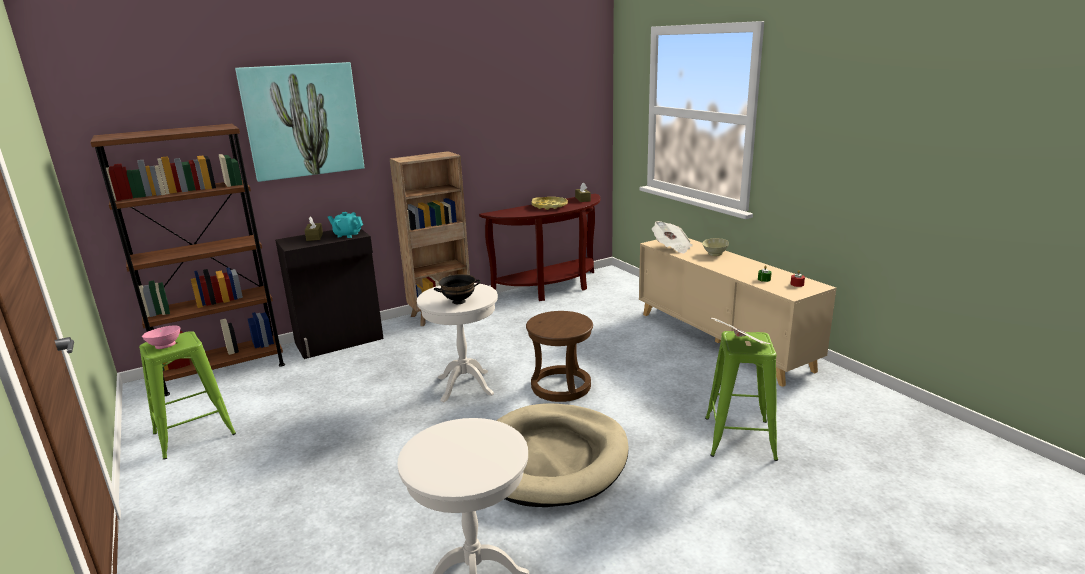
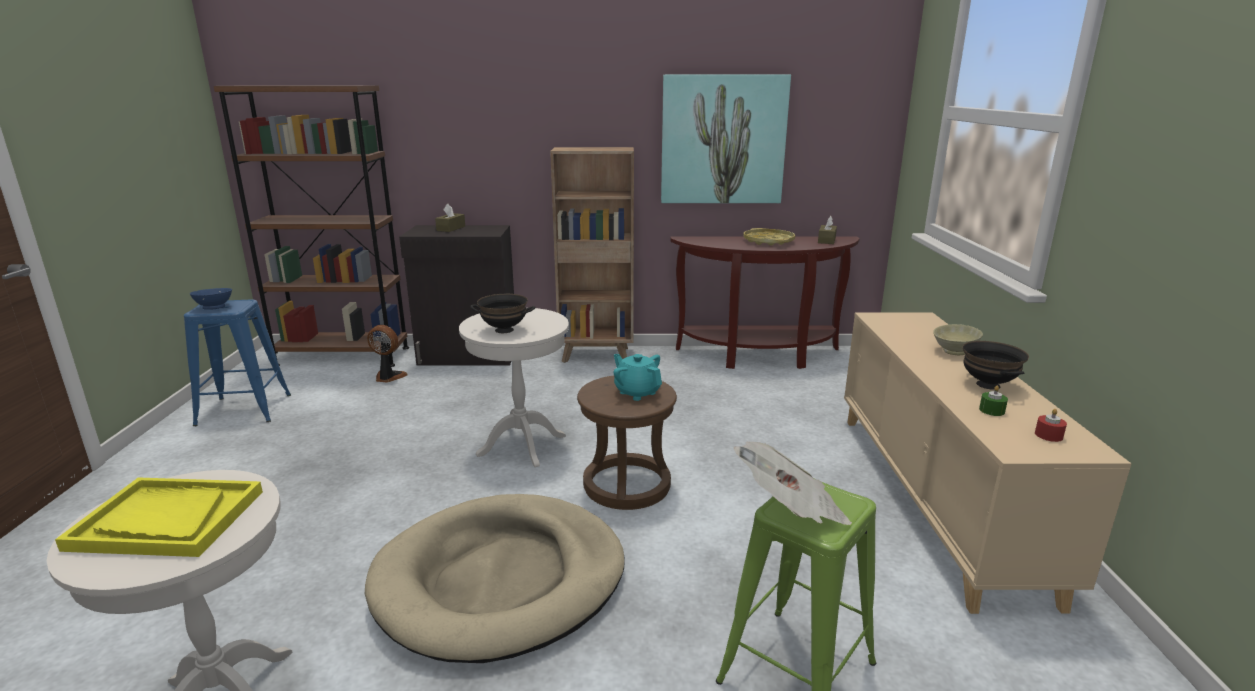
camera: 30 degrees right, 0 degrees up
green stool [139,331,236,460] -> blue stool [184,299,291,426]
pink bowl [142,325,181,349] -> blue bowl [190,288,232,310]
picture [235,62,364,182] -> picture moved to [661,75,791,203]
turquoise teapot [328,212,363,238] -> turquoise teapot moved to [614,354,662,401]
newspaper [652,221,693,254] -> none
none -> yellow tray [55,477,263,557]
none -> fan [367,325,408,383]
none -> black bowl [963,341,1029,390]

